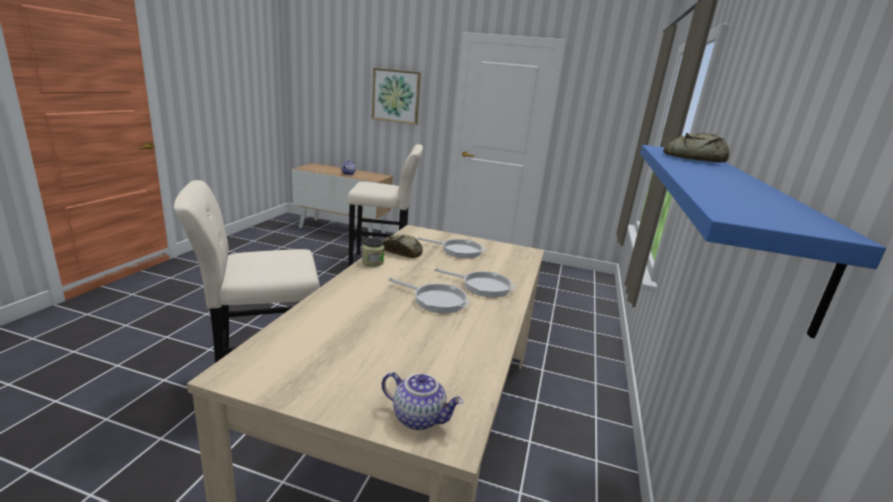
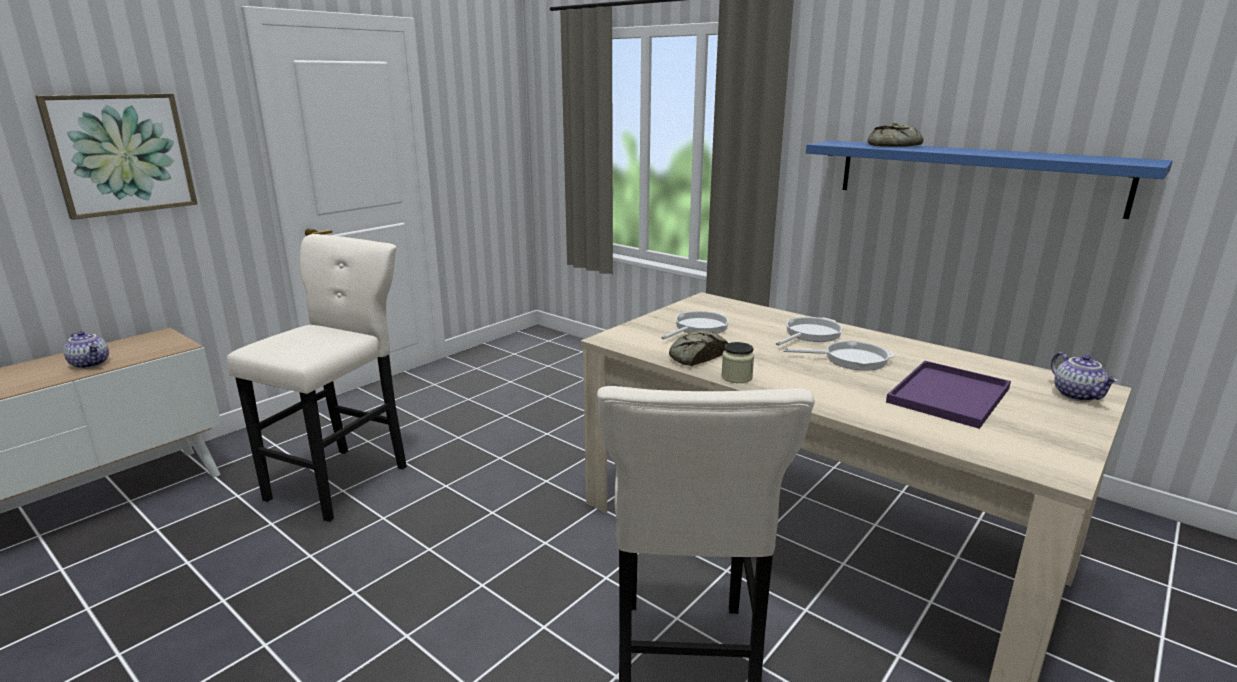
camera: 65 degrees left, 0 degrees up
teapot [382,372,463,430] -> teapot turned 120 degrees clockwise [1051,352,1118,402]
frying pan [388,278,470,313] -> frying pan turned 45 degrees clockwise [783,340,894,371]
none -> purple tray [886,361,1011,429]

